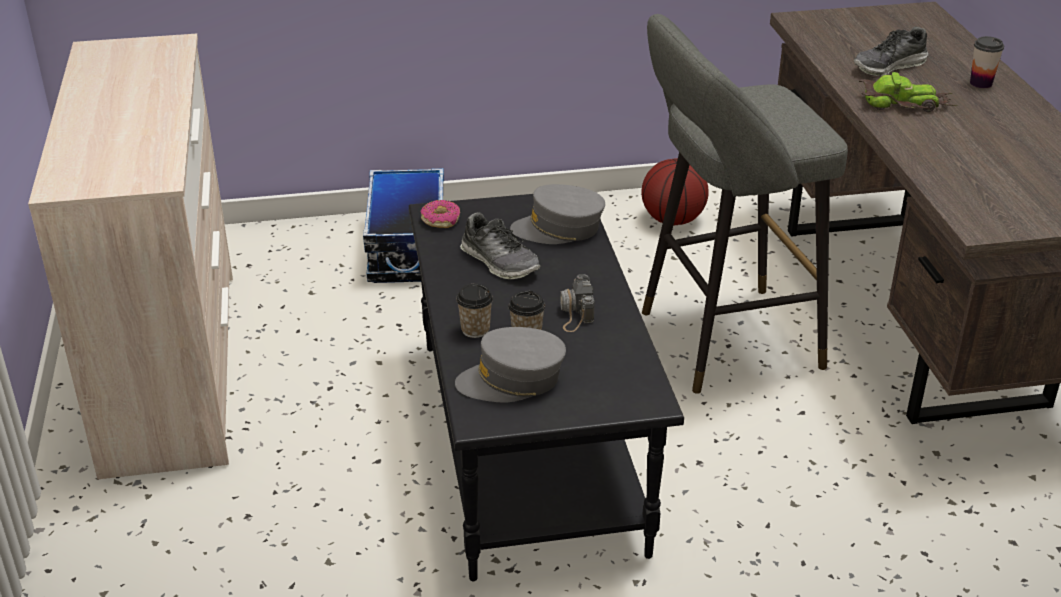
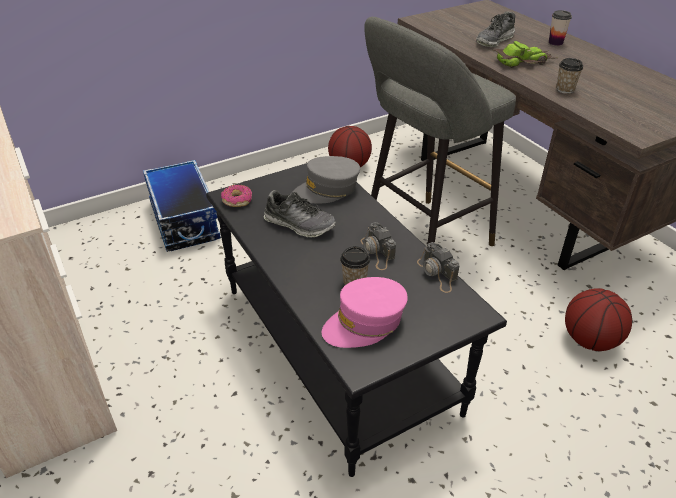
camera: 20 degrees left, 5 degrees up
grey cap [455,327,566,403] -> pink cap [322,277,408,348]
cup [456,284,493,338] -> cup moved to [556,58,583,94]
none -> camera [417,242,460,293]
none -> basketball [565,288,632,351]

